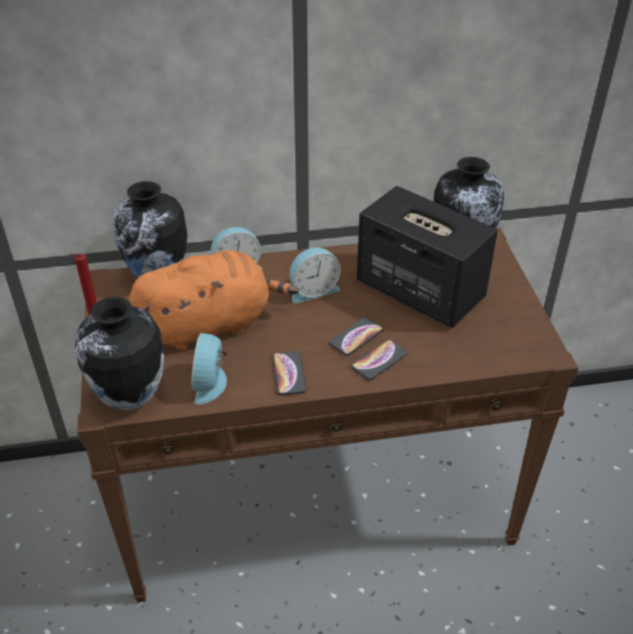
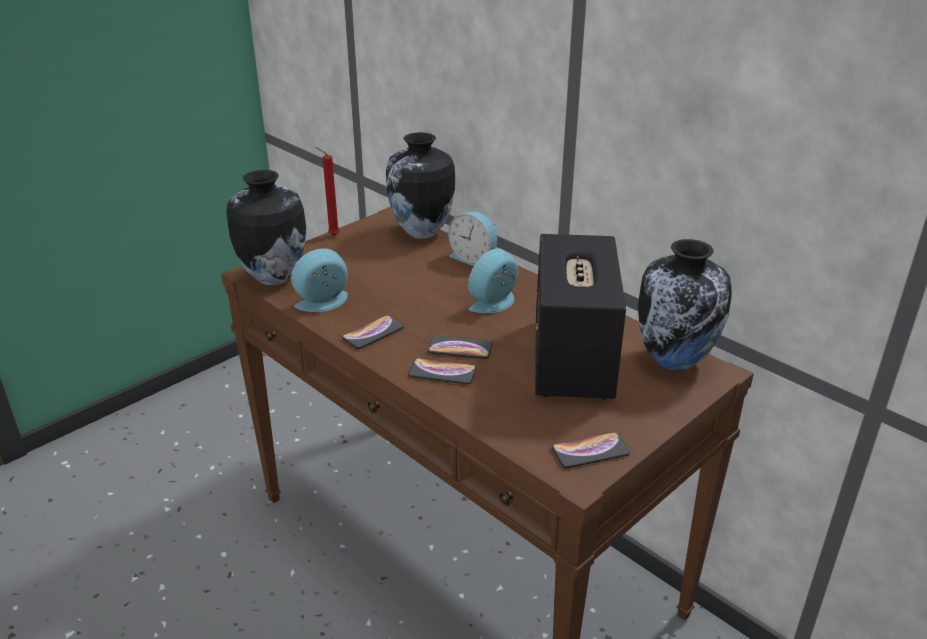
camera: 55 degrees right, 10 degrees down
orange plush toy [129,250,299,350] -> none
alarm clock [290,248,341,303] -> alarm clock turned 105 degrees clockwise [468,248,518,313]
none -> phone [552,432,630,468]

